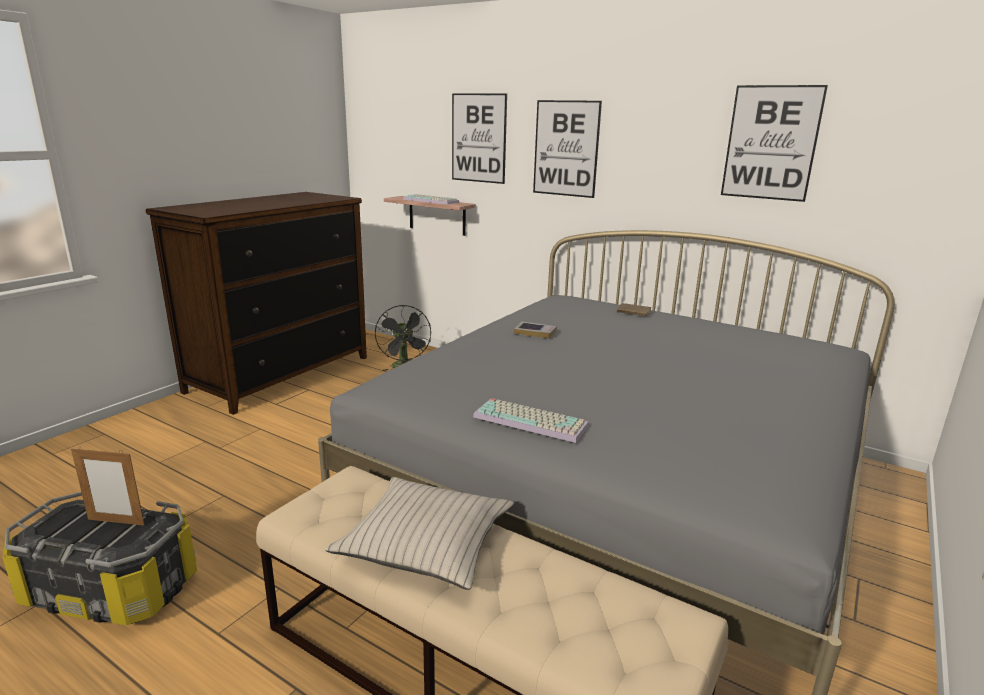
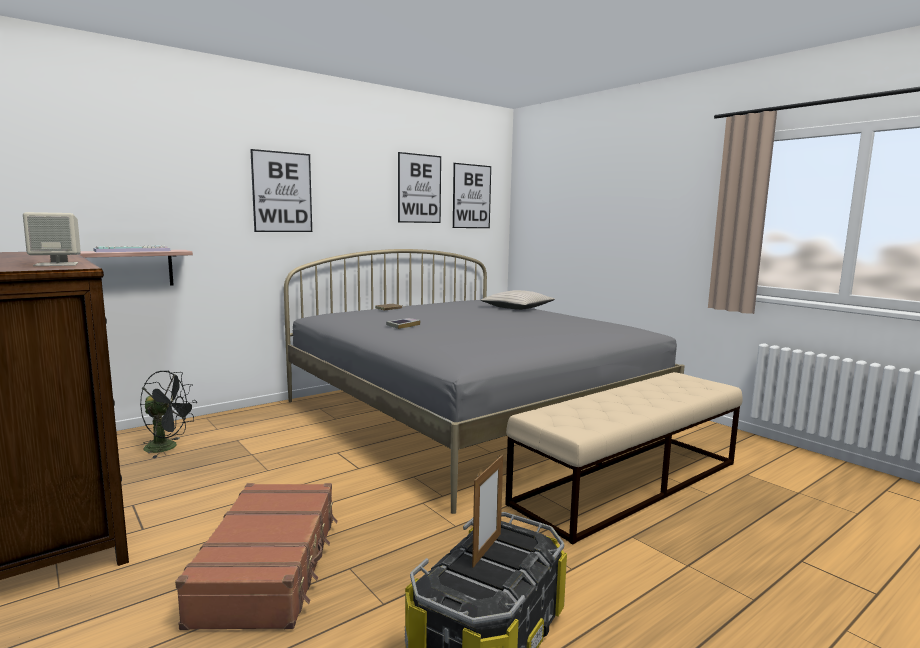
camera: 70 degrees left, 10 degrees down
beige pillow [325,477,514,590] -> beige pillow moved to [481,290,555,310]
picture [452,93,507,184] -> picture moved to [453,163,491,228]
keyboard [473,398,589,443] -> none
none -> beige speaker [23,212,81,266]
none -> brown suitcase [175,483,338,630]

